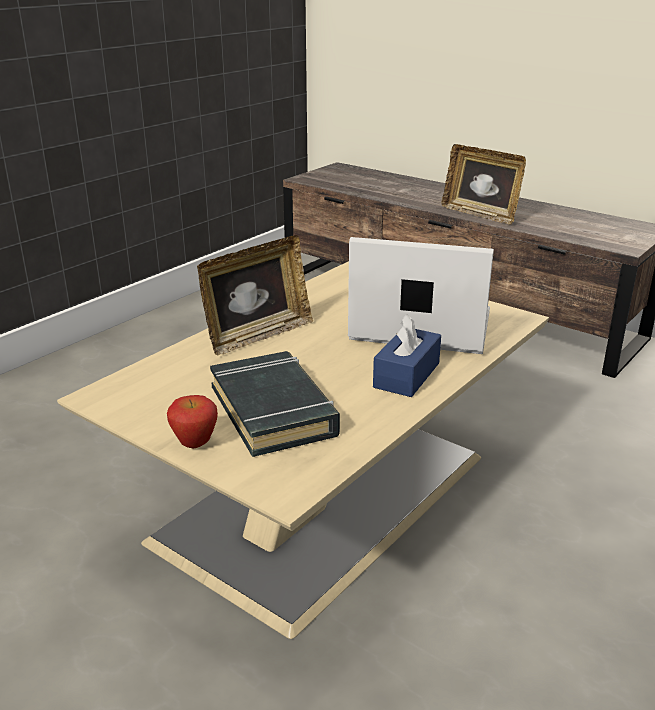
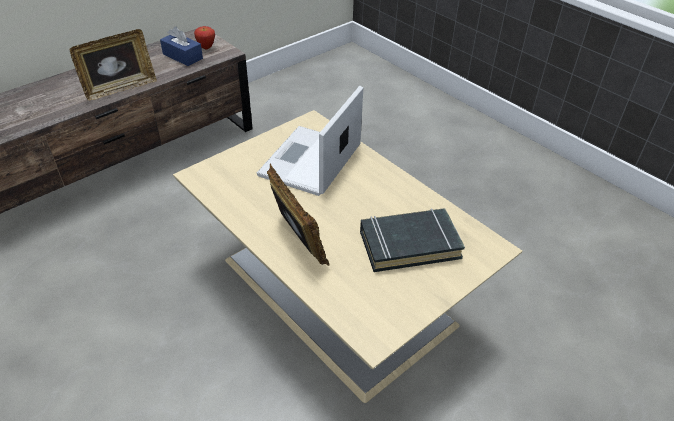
camera: 80 degrees left, 15 degrees up
apple [167,395,218,448] -> apple moved to [194,26,215,49]
blue tissue box [373,314,441,397] -> blue tissue box moved to [160,27,203,66]

